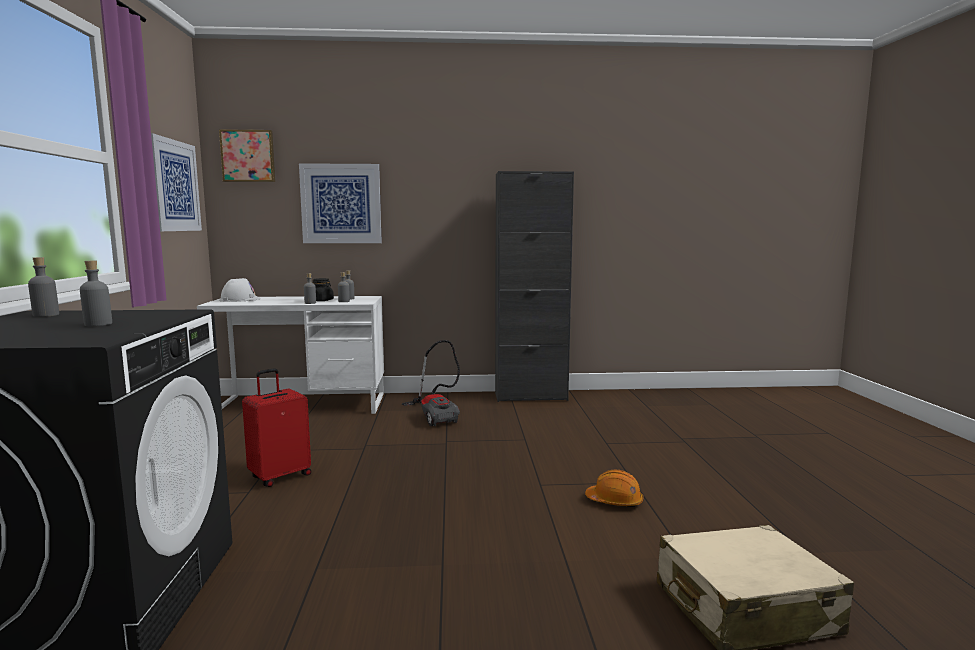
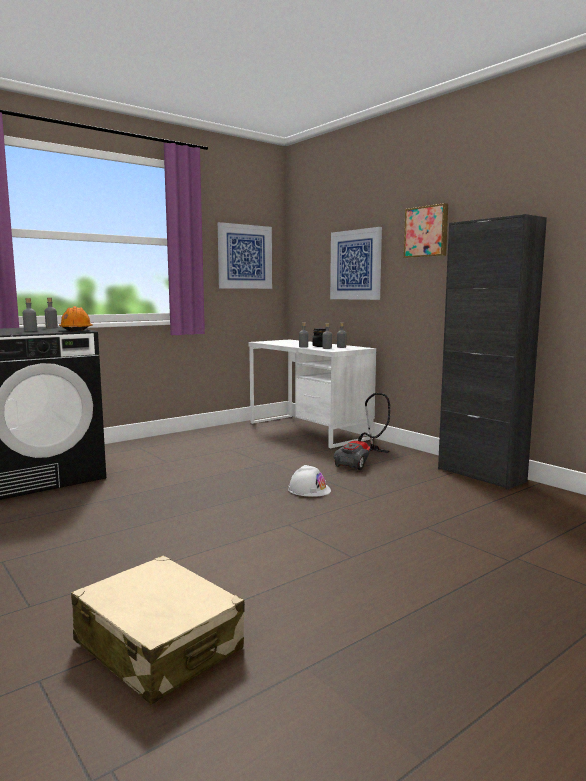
camera: 55 degrees right, 0 degrees up
picture [219,129,275,182] -> picture moved to [404,203,448,258]
white hard hat [219,278,261,302] -> white hard hat moved to [288,465,331,497]
red suitcase [242,368,311,487] -> none
orange hard hat [585,470,644,508] -> orange hard hat moved to [59,306,93,331]

